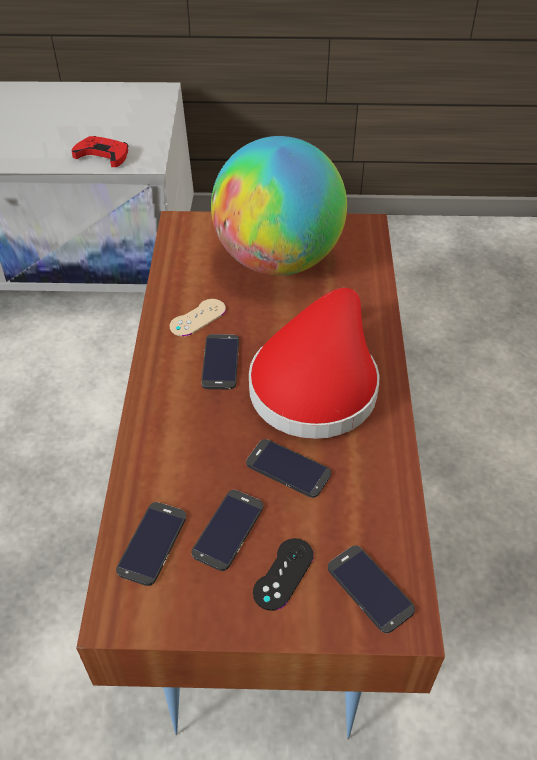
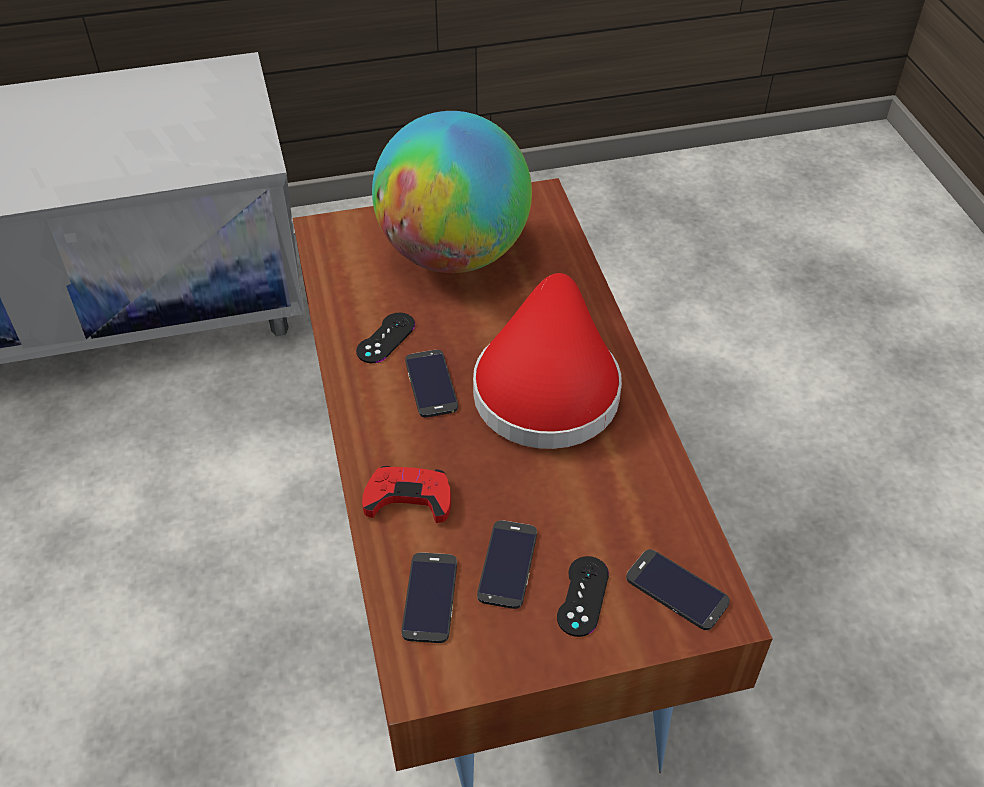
camera: 15 degrees left, 0 degrees up
red game controller [71,136,128,167] -> red game controller moved to [362,466,451,523]
beige game controller [170,299,226,336] -> black game controller [356,313,415,363]
phone [246,439,331,498] -> none

